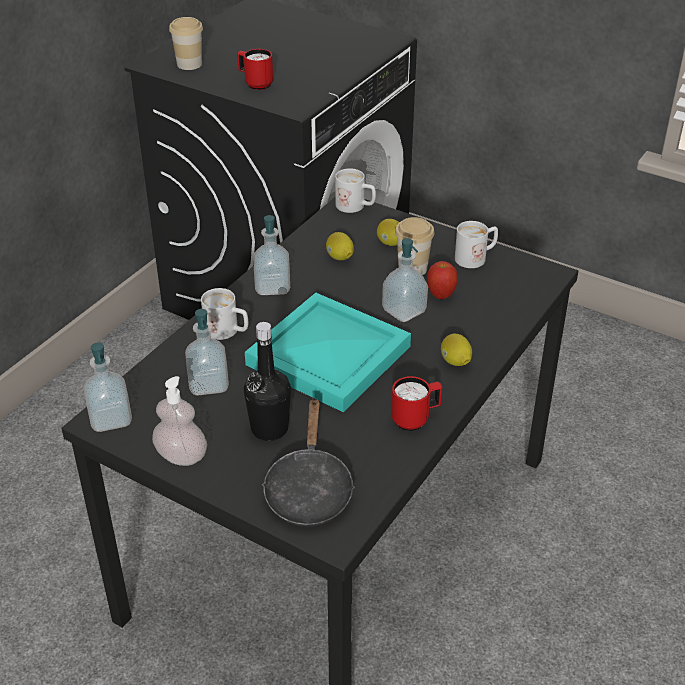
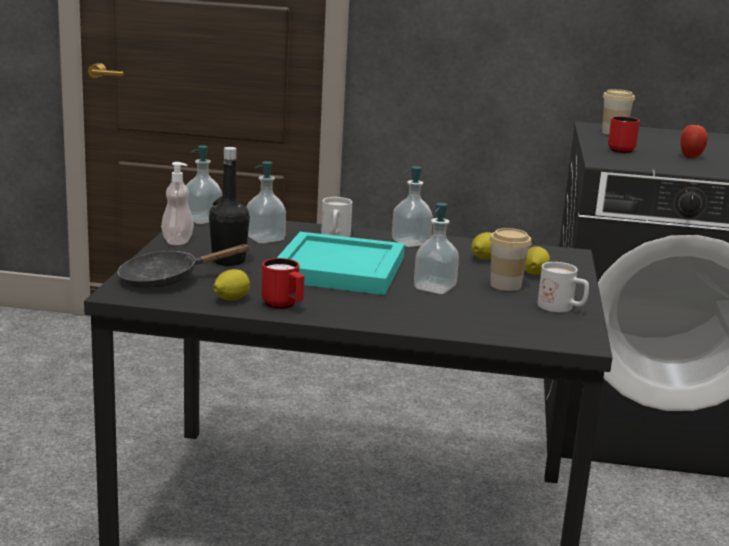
camera: 65 degrees right, 20 degrees down
white mug [335,168,376,213] -> none
apple [427,261,458,299] -> apple moved to [680,122,708,158]
lemon [441,334,472,366] -> lemon moved to [213,269,250,301]

